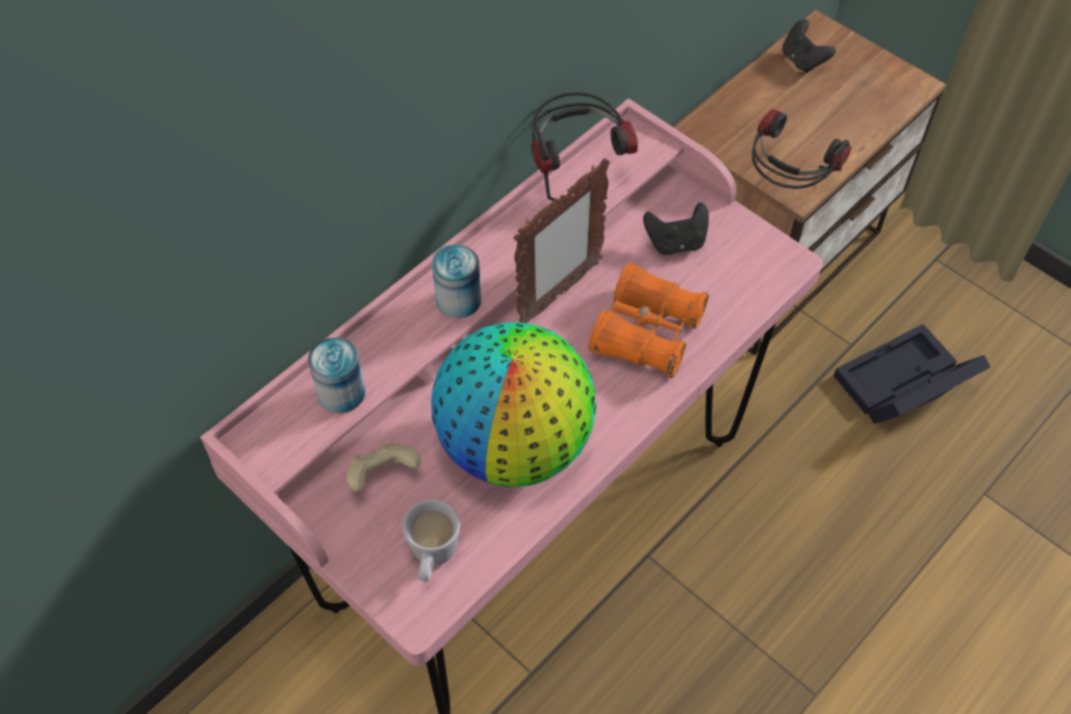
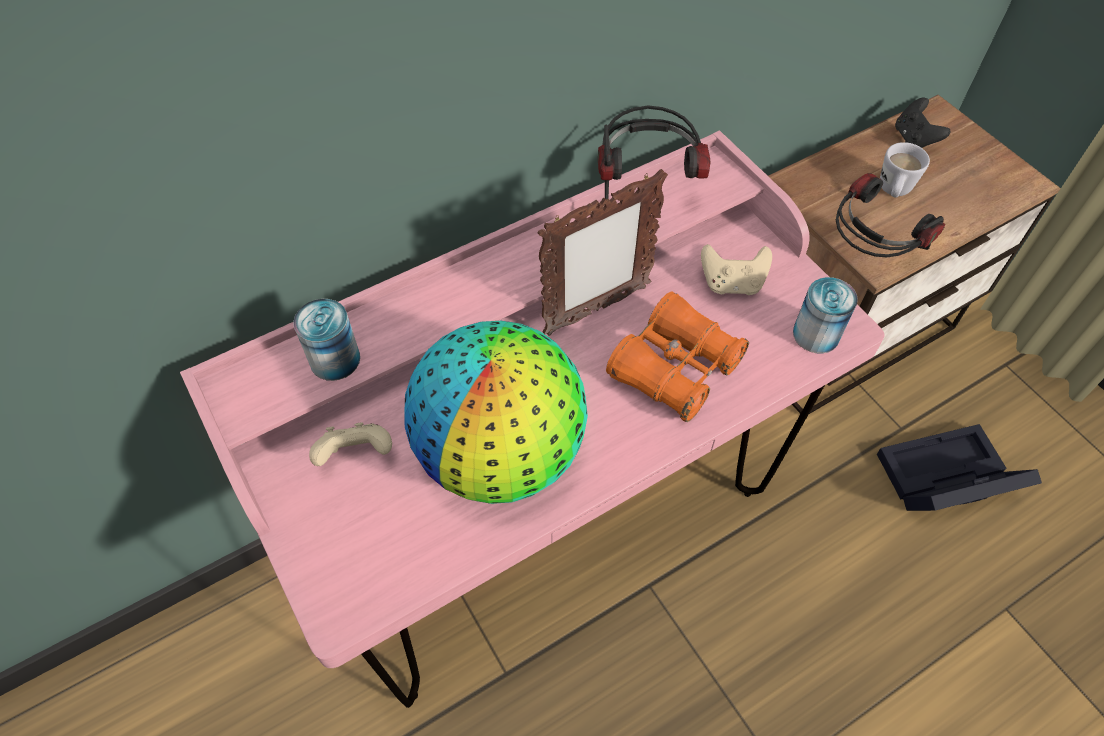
camera: 15 degrees right, 0 degrees up
white mug [403,499,460,582] -> white mug moved to [880,142,930,198]
can [432,244,481,318] -> can moved to [793,277,858,353]
black game controller [643,202,709,255] -> beige game controller [701,244,772,295]

